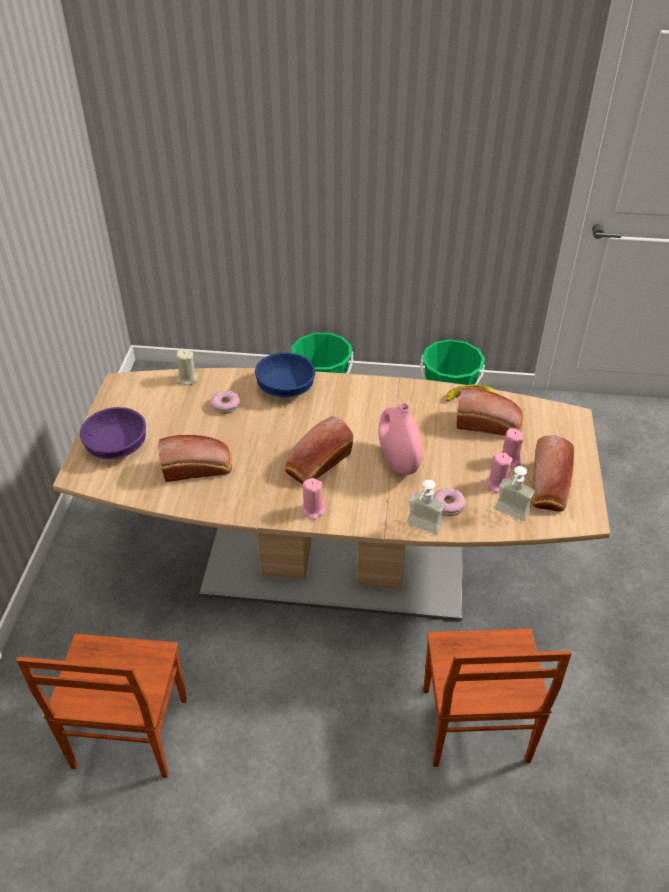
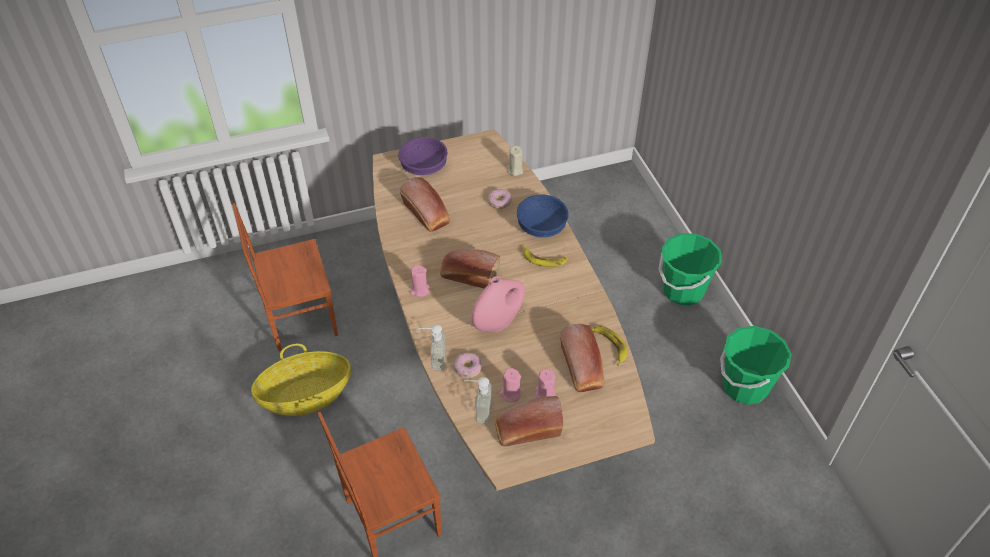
camera: 65 degrees right, 5 degrees up
none -> basket [251,344,351,416]
none -> banana [523,245,568,267]

